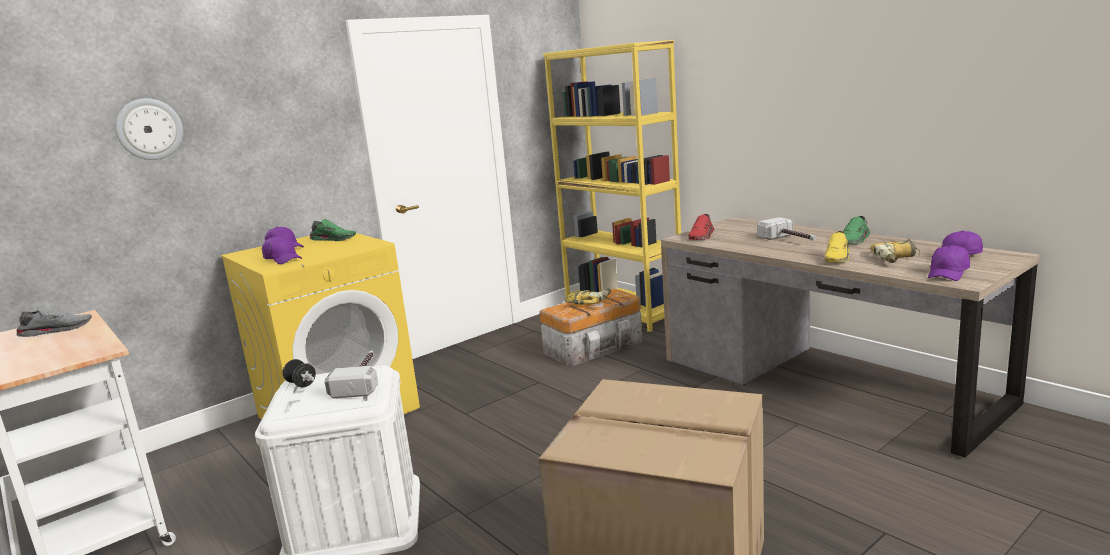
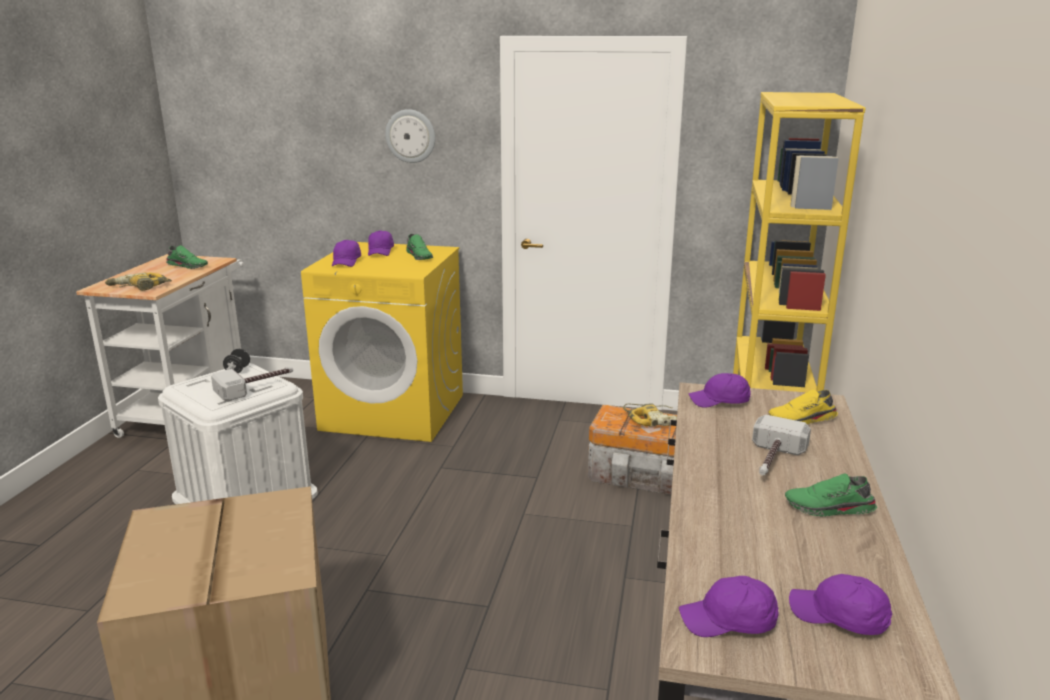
camera: 50 degrees right, 5 degrees up
grey shoe [16,306,92,337] -> green shoe [166,245,208,269]
wall clock [115,98,183,160] -> wall clock moved to [385,109,435,163]
red shoe [688,214,714,240] -> purple cap [689,373,751,408]
yellow shoe [825,231,850,263] -> yellow shoe moved to [768,390,838,424]
power drill [871,239,921,263] -> power drill moved to [105,272,172,291]

